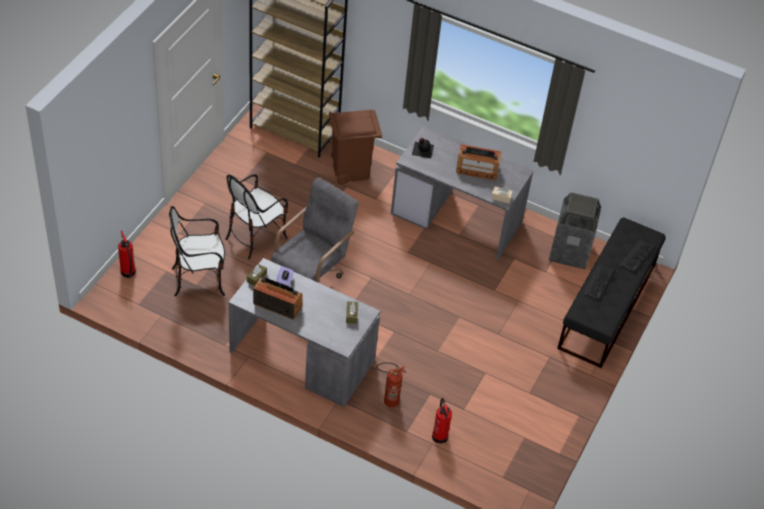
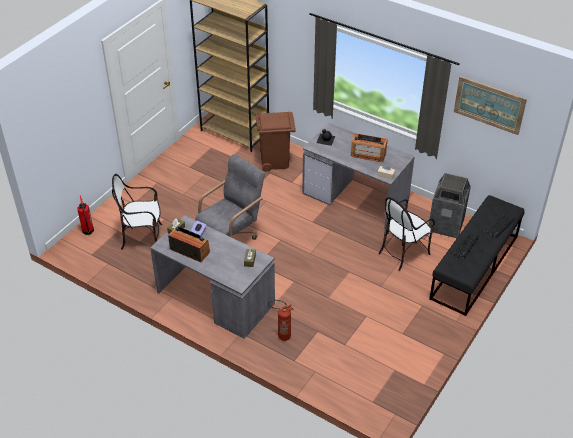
camera: 10 degrees right, 5 degrees down
chair [225,174,288,259] -> chair moved to [378,197,435,271]
fire extinguisher [432,398,452,443] -> none
none -> picture [454,76,527,135]

